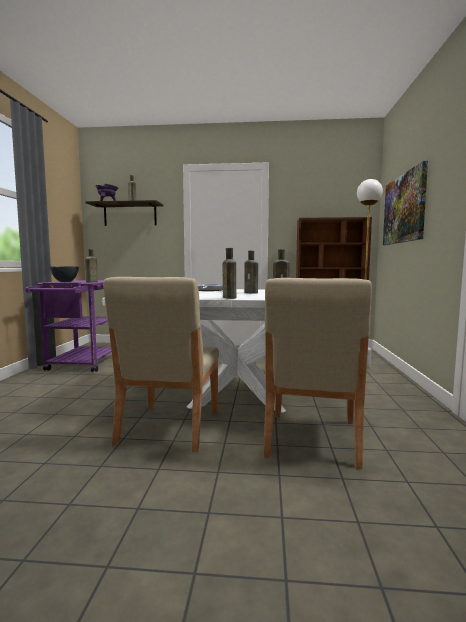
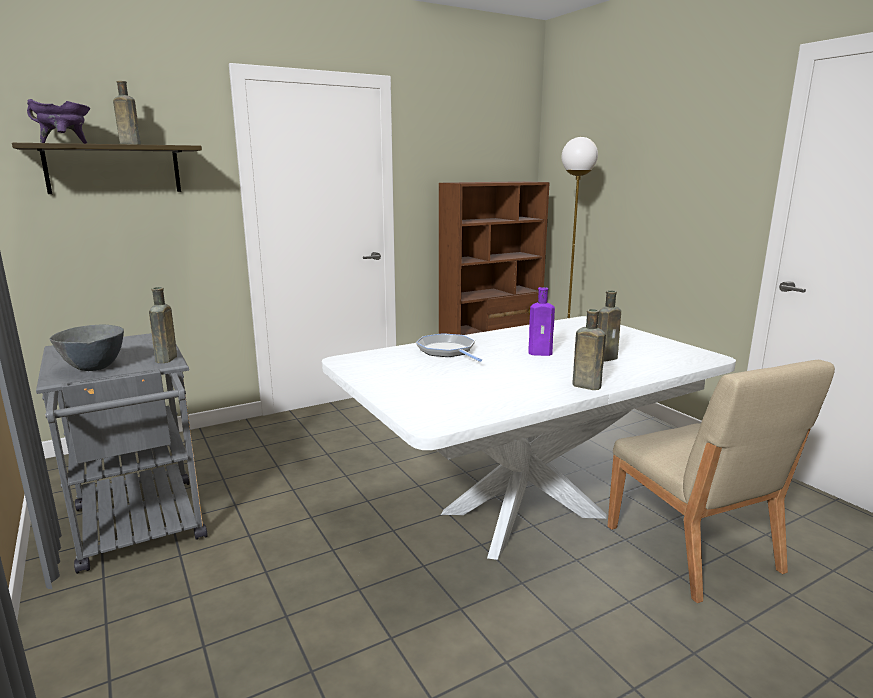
camera: 35 degrees left, 10 degrees up
purple cart [26,280,112,372] -> grey cart [36,333,208,574]
beige chair [103,277,219,452] -> none
brown bottle [244,251,258,294] -> purple bottle [528,287,555,356]
picture [383,161,428,245] -> none

